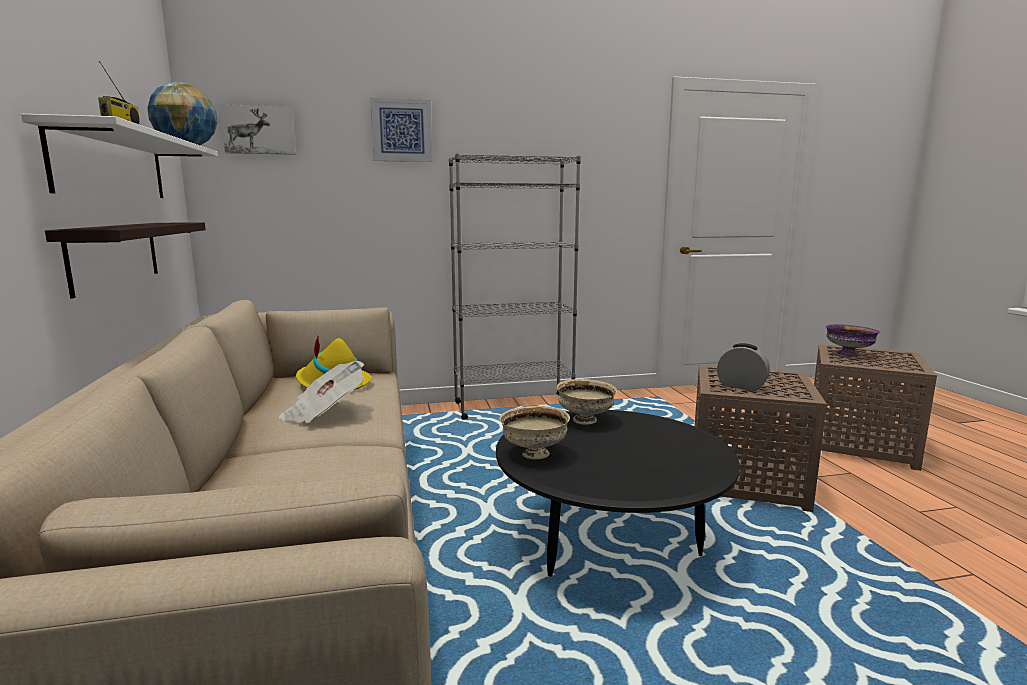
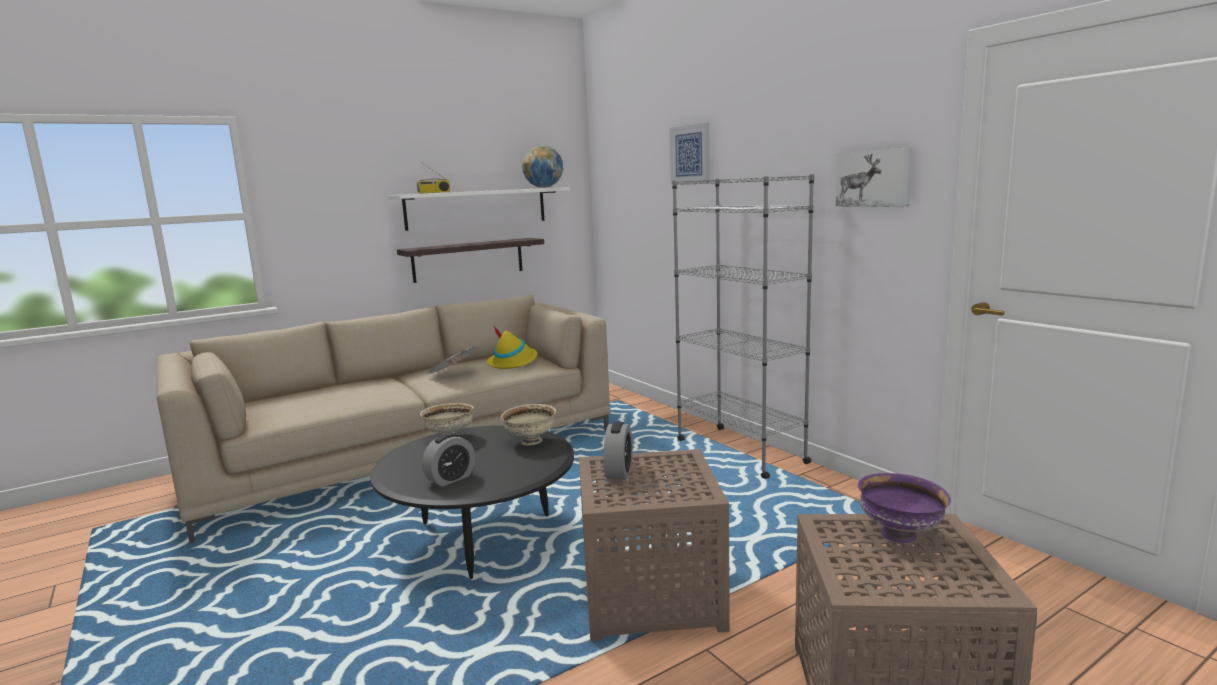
camera: 70 degrees right, 0 degrees up
picture [220,104,296,155] -> picture moved to [836,148,912,207]
none -> alarm clock [422,433,475,487]

